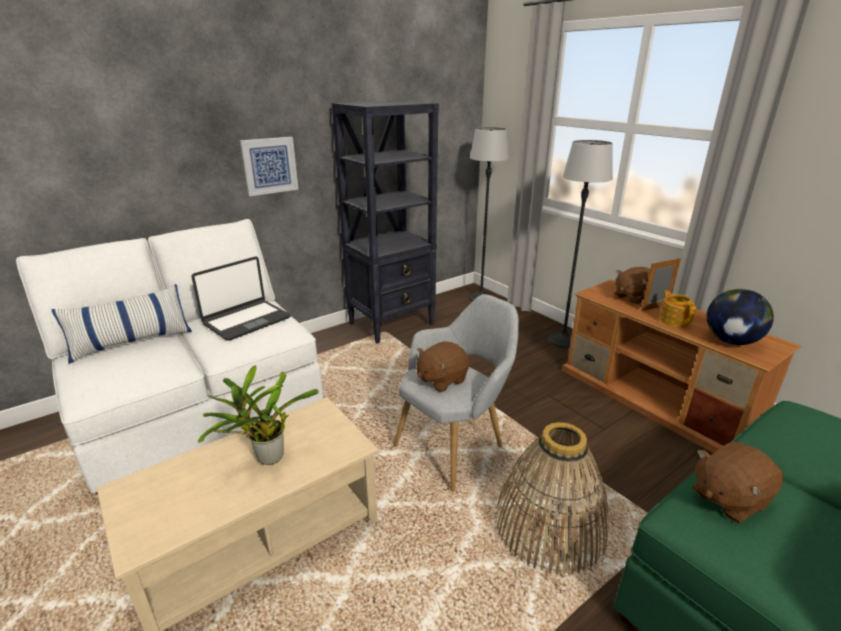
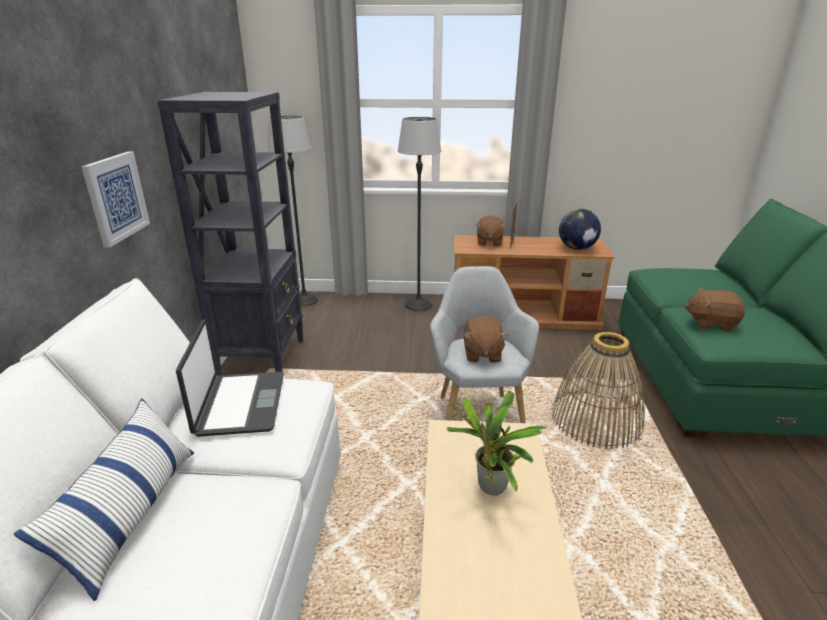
camera: 50 degrees left, 0 degrees up
teapot [659,290,696,327] -> none
brown plush toy [693,442,783,523] -> brown plush toy turned 90 degrees clockwise [685,287,745,332]

